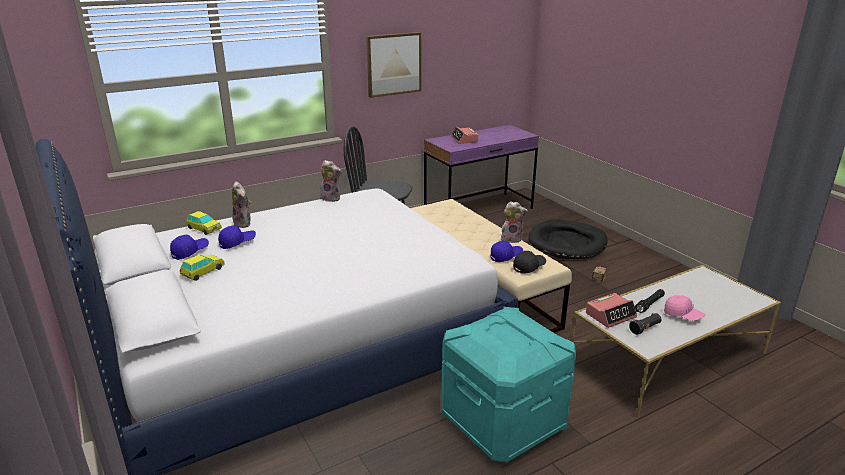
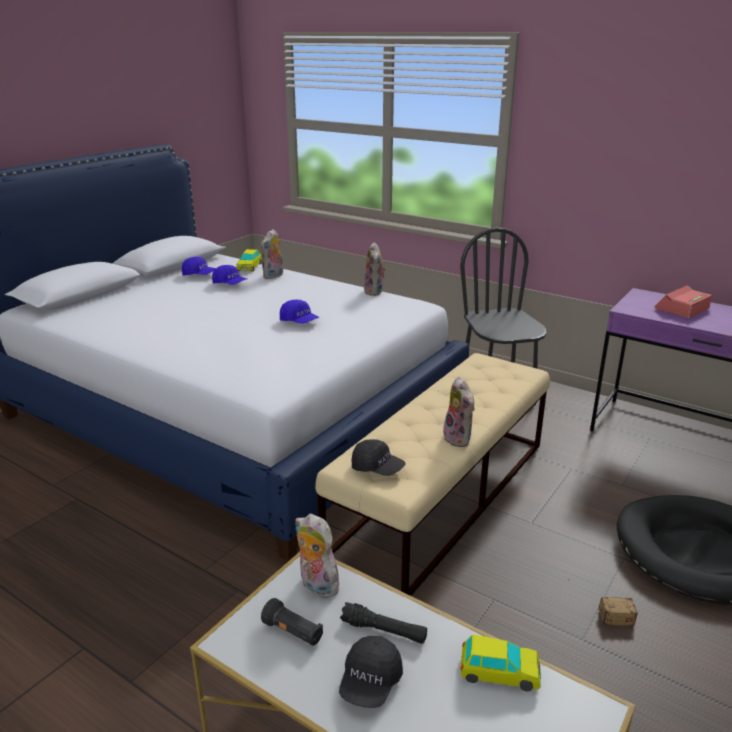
camera: 65 degrees right, 0 degrees up
toy car [180,255,225,281] -> toy car moved to [461,635,541,691]
picture [366,32,421,98] -> none
turquoise storage box [441,307,576,462] -> none
blue cap [491,241,523,262] -> blue cap moved to [280,300,319,324]
alarm clock [586,293,637,328] -> plush toy [295,514,341,598]
pink cap [664,295,705,321] -> black cap [339,636,403,708]

